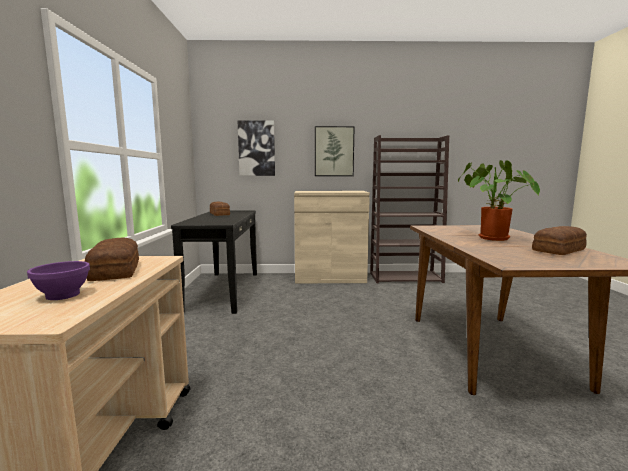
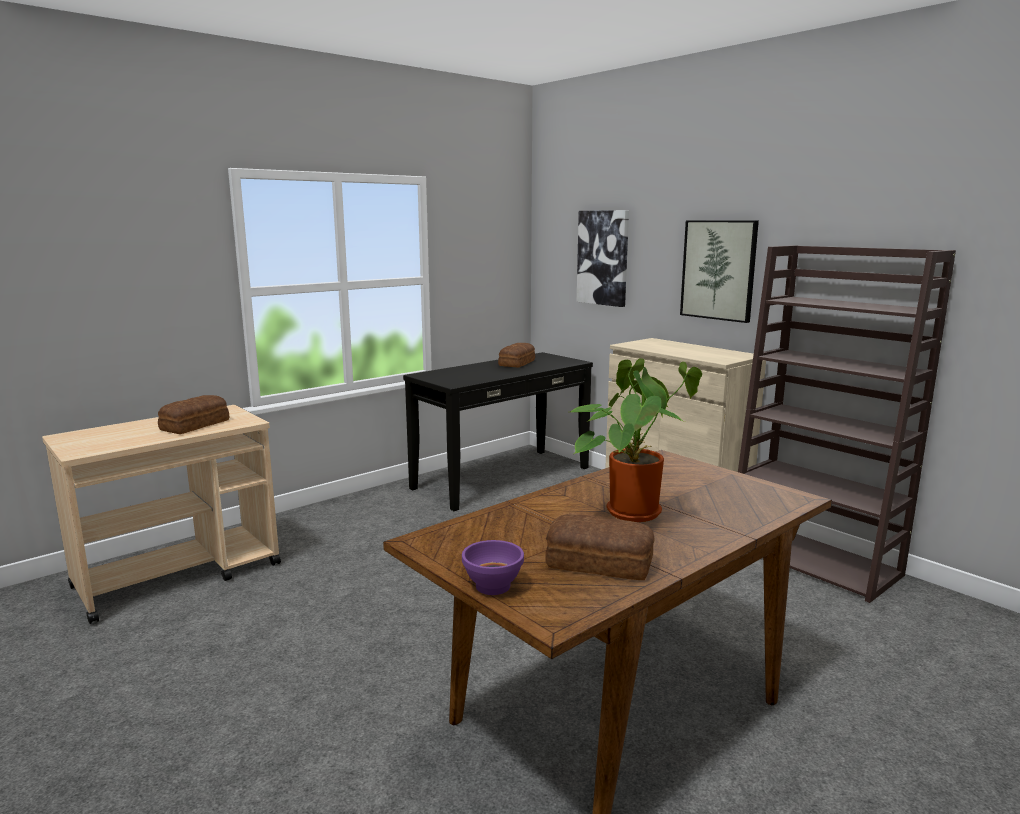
camera: 50 degrees right, 5 degrees up
purple bowl [27,261,90,300] -> purple bowl moved to [462,540,524,595]

